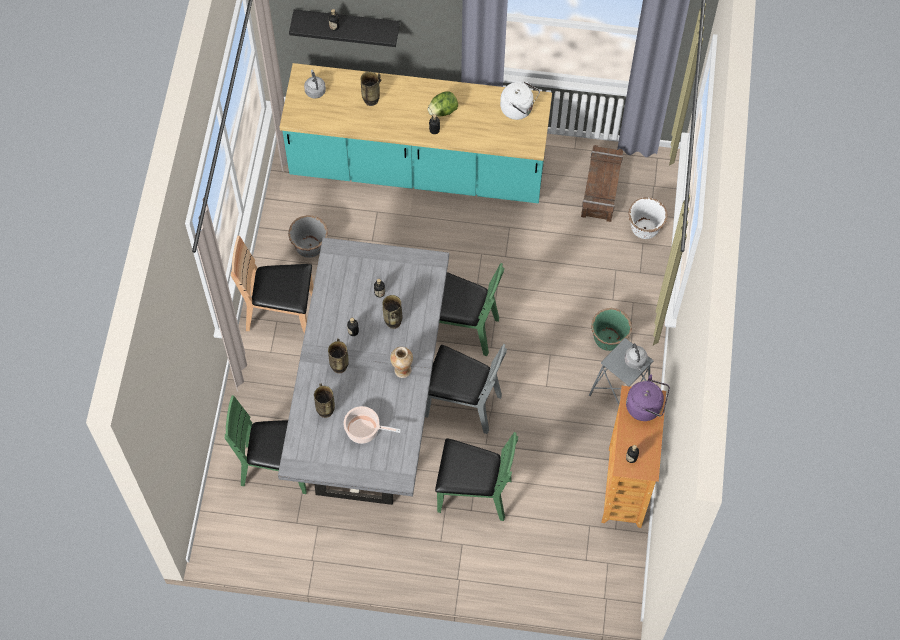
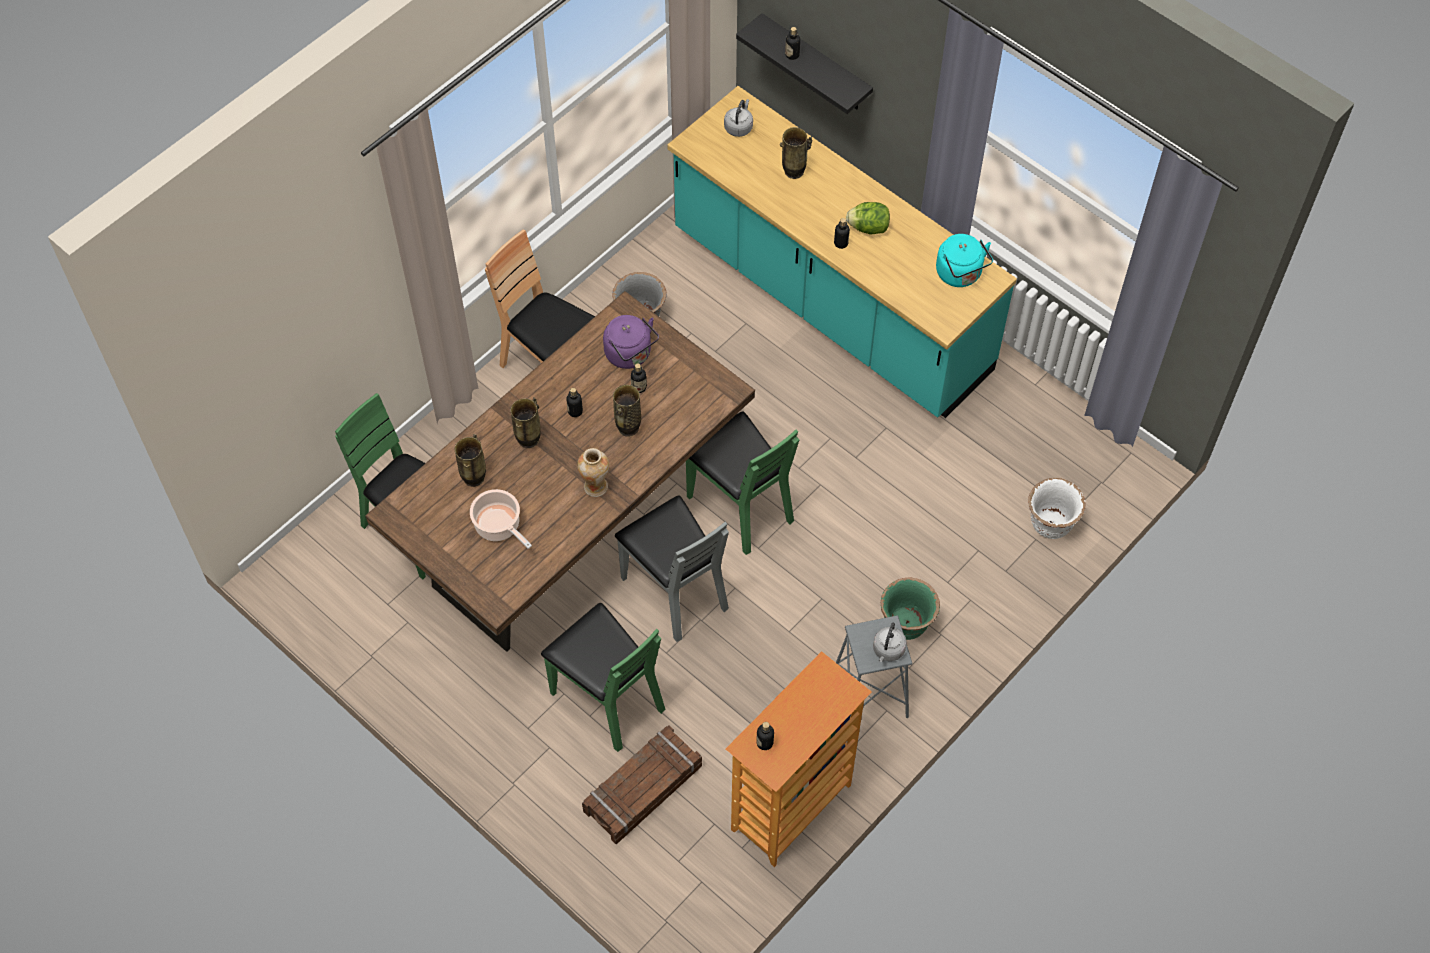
camera: 35 degrees right, 5 degrees down
grey dining table [278,238,449,505] -> brown dining table [365,291,755,652]
white kettle [500,80,540,120] -> turquoise kettle [936,234,993,287]
crate [581,145,623,222] -> crate moved to [582,725,702,844]
purple kettle [626,374,670,421] -> purple kettle moved to [603,315,659,369]

